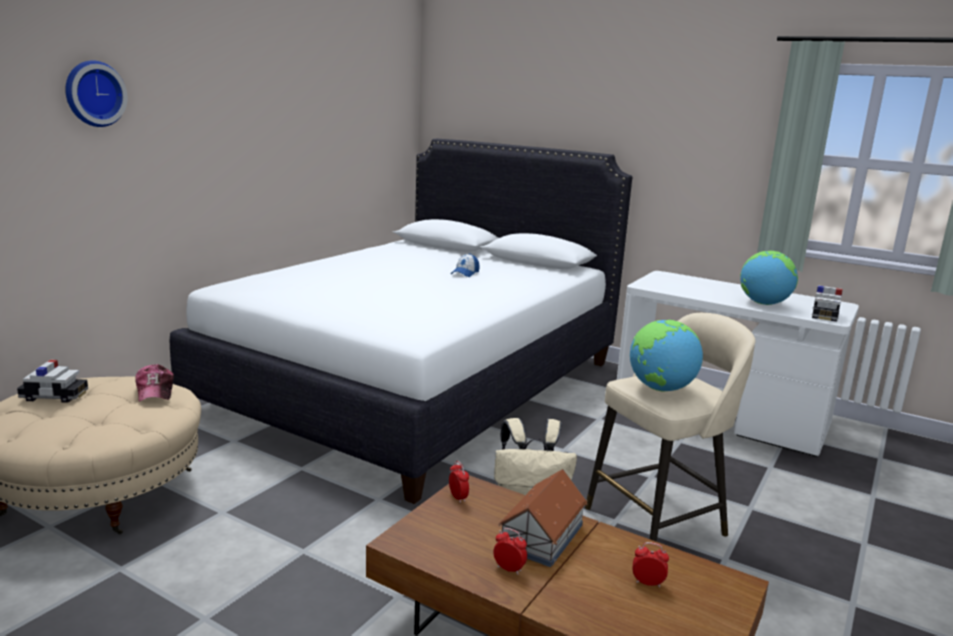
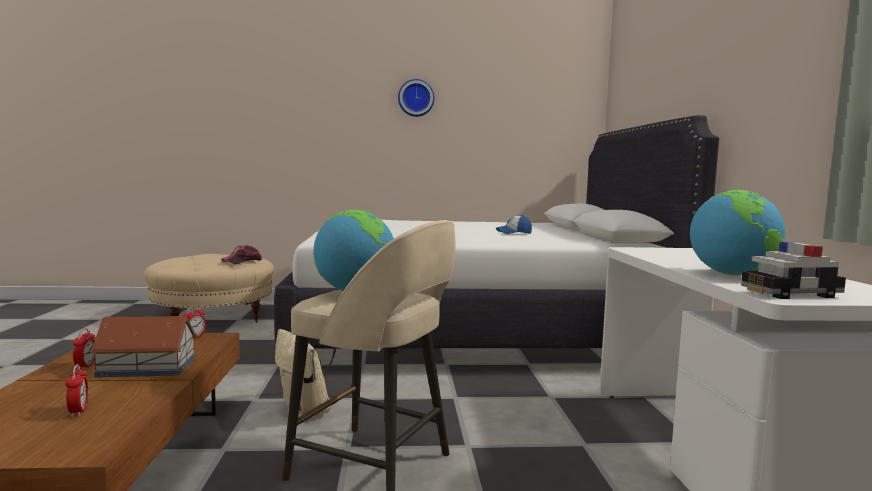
camera: 55 degrees right, 10 degrees down
toy car [17,360,88,403] -> none
wall clock [65,60,127,127] -> wall clock moved to [398,79,435,117]

